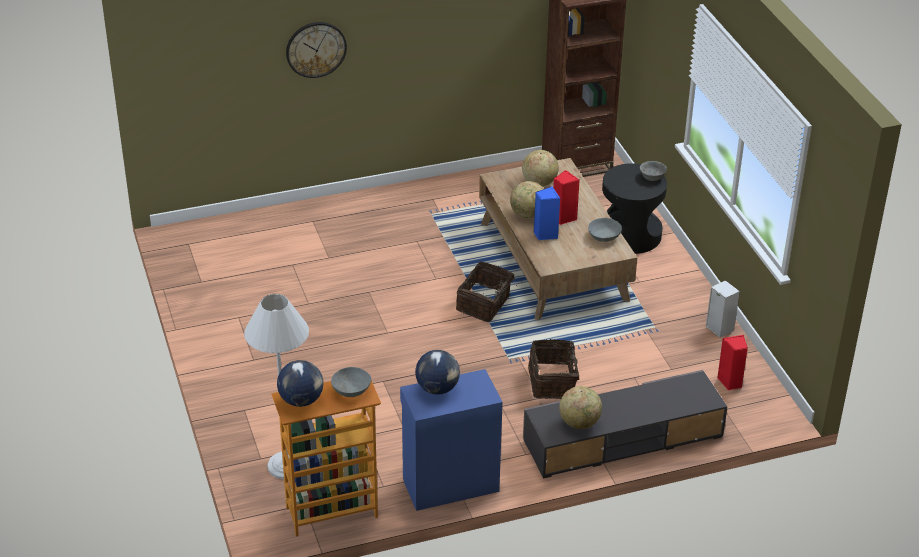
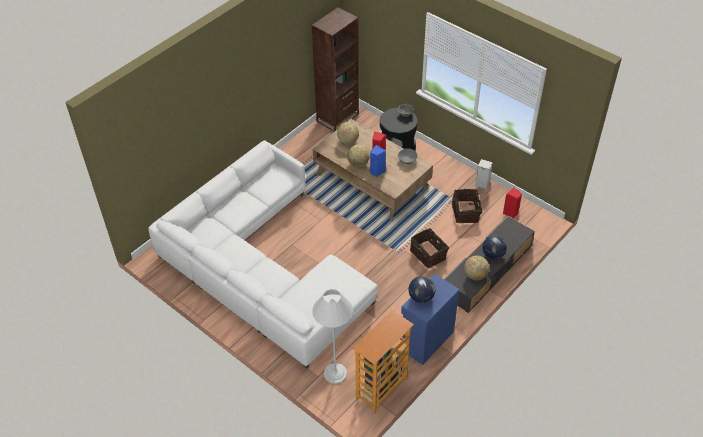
camera: 30 degrees left, 10 degrees up
globe [277,360,324,407] -> globe moved to [482,235,507,259]
wall clock [286,22,347,78] -> none
grey bowl [331,367,371,397] -> none
basket [456,261,517,322] -> basket moved to [452,189,482,223]
none -> white sofa [148,140,377,369]

